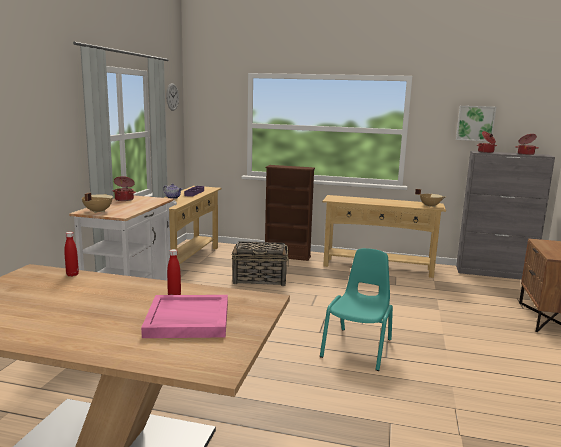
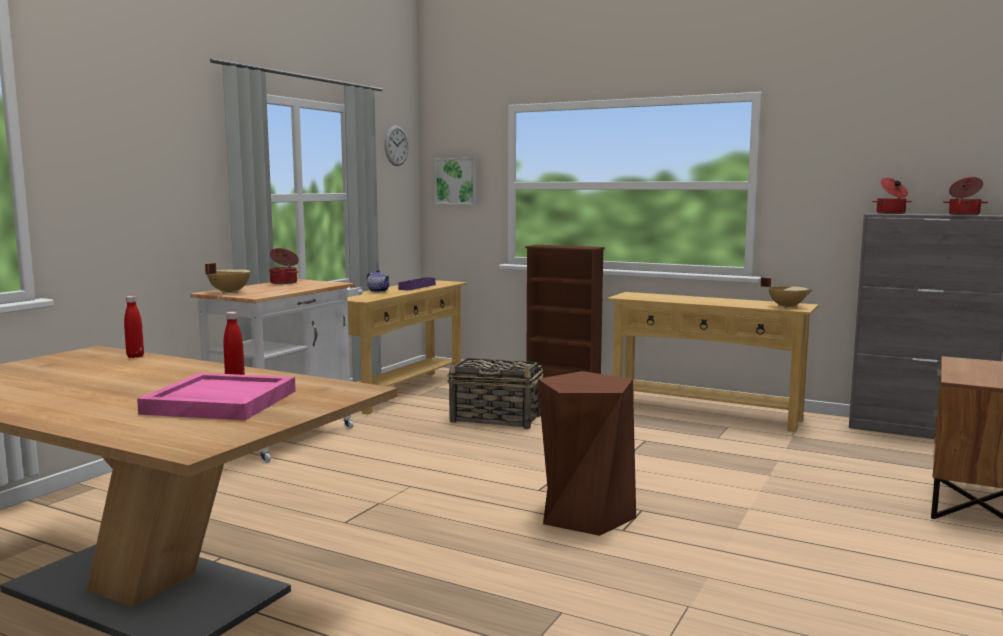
camera: 15 degrees right, 5 degrees down
turquoise chair [320,248,393,371] -> brown stool [538,371,636,536]
picture [456,106,496,141] -> picture moved to [435,158,477,205]

